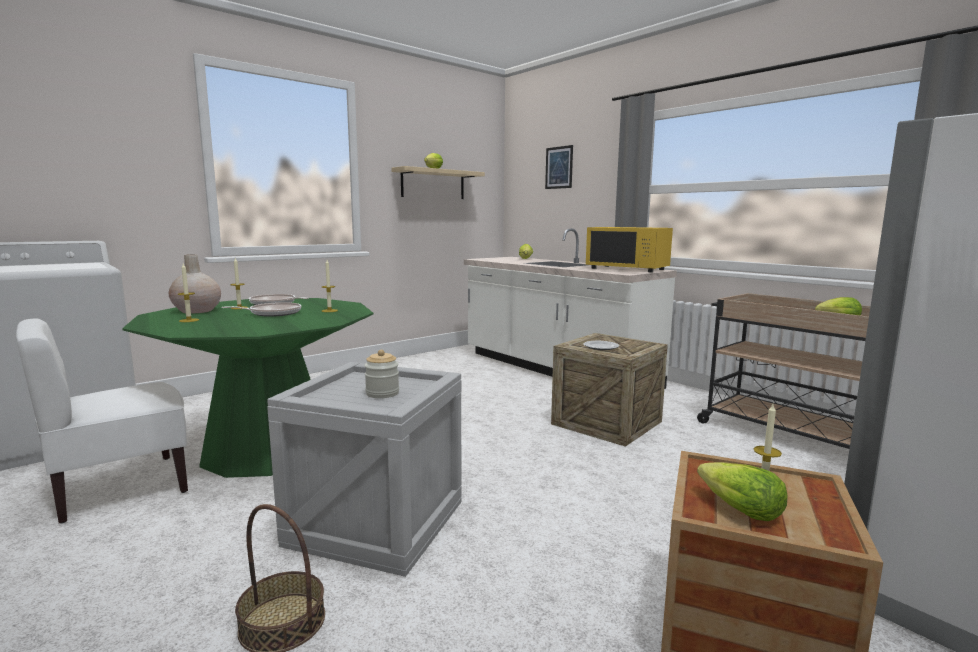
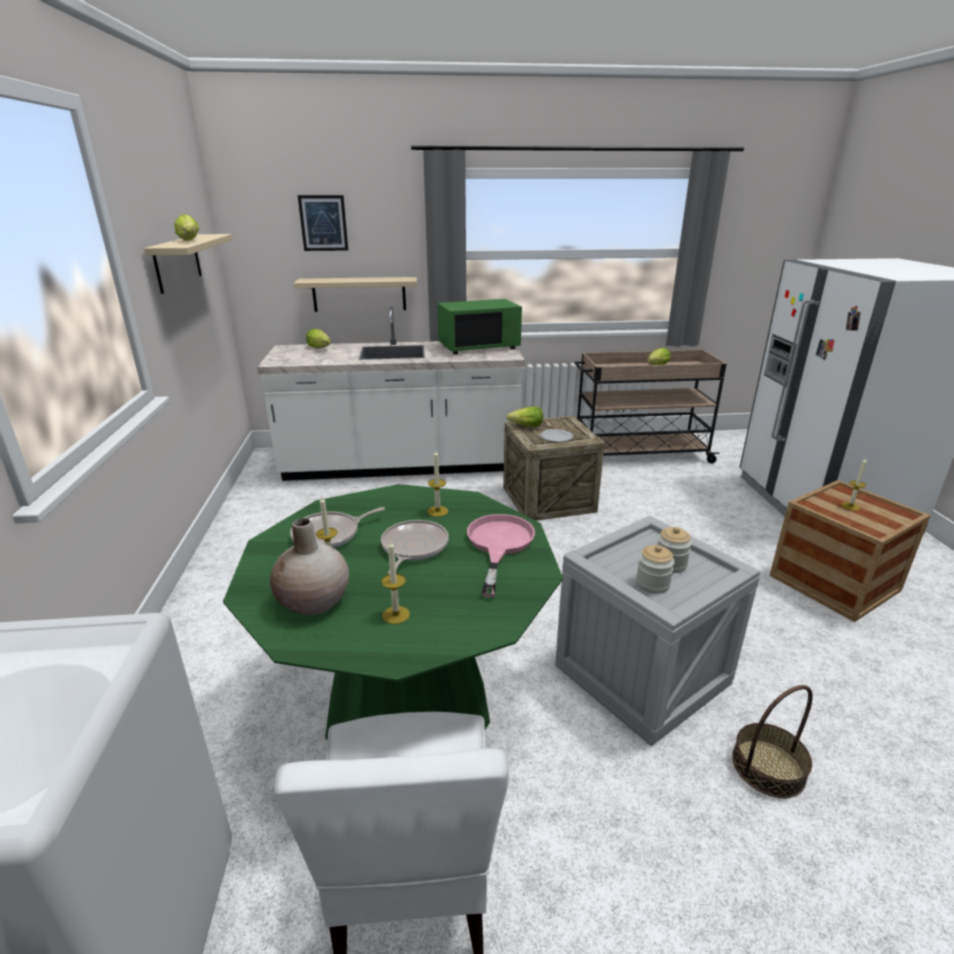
camera: 55 degrees left, 15 degrees up
yellow microwave [586,227,673,272] -> green microwave [437,299,522,354]
lettuce [697,462,787,521] -> lettuce moved to [506,407,543,427]
none -> beige shelf [294,277,417,312]
none -> pink frying pan [467,514,535,597]
none -> jar [636,545,675,594]

